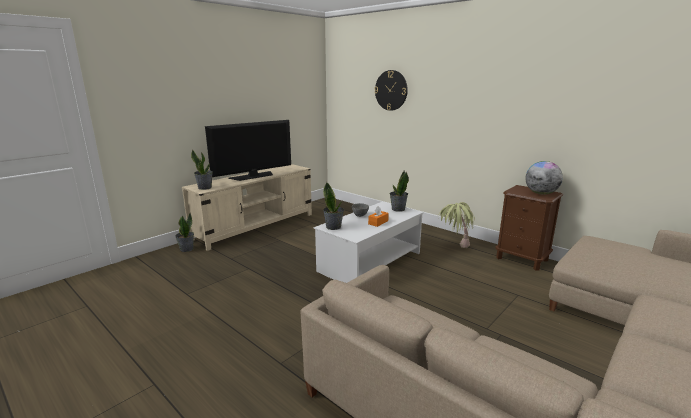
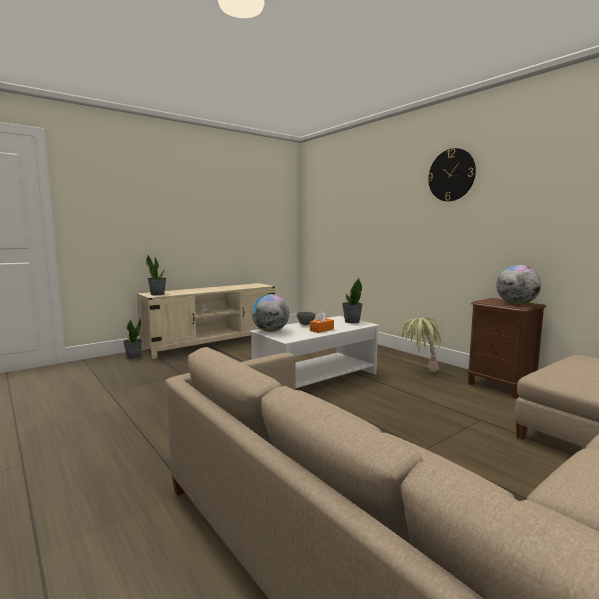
camera: 10 degrees right, 10 degrees down
television [205,120,291,181] -> none
potted plant [323,182,344,230] -> globe [252,294,289,332]
wall clock [374,70,408,111] -> wall clock moved to [428,148,476,201]

